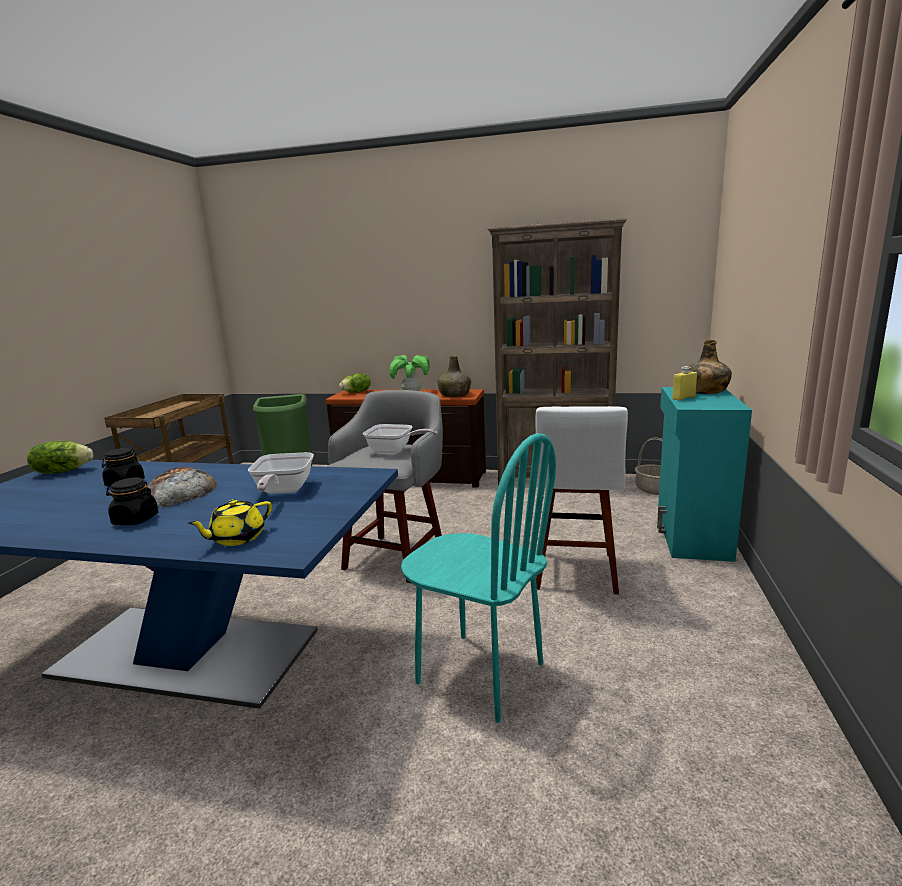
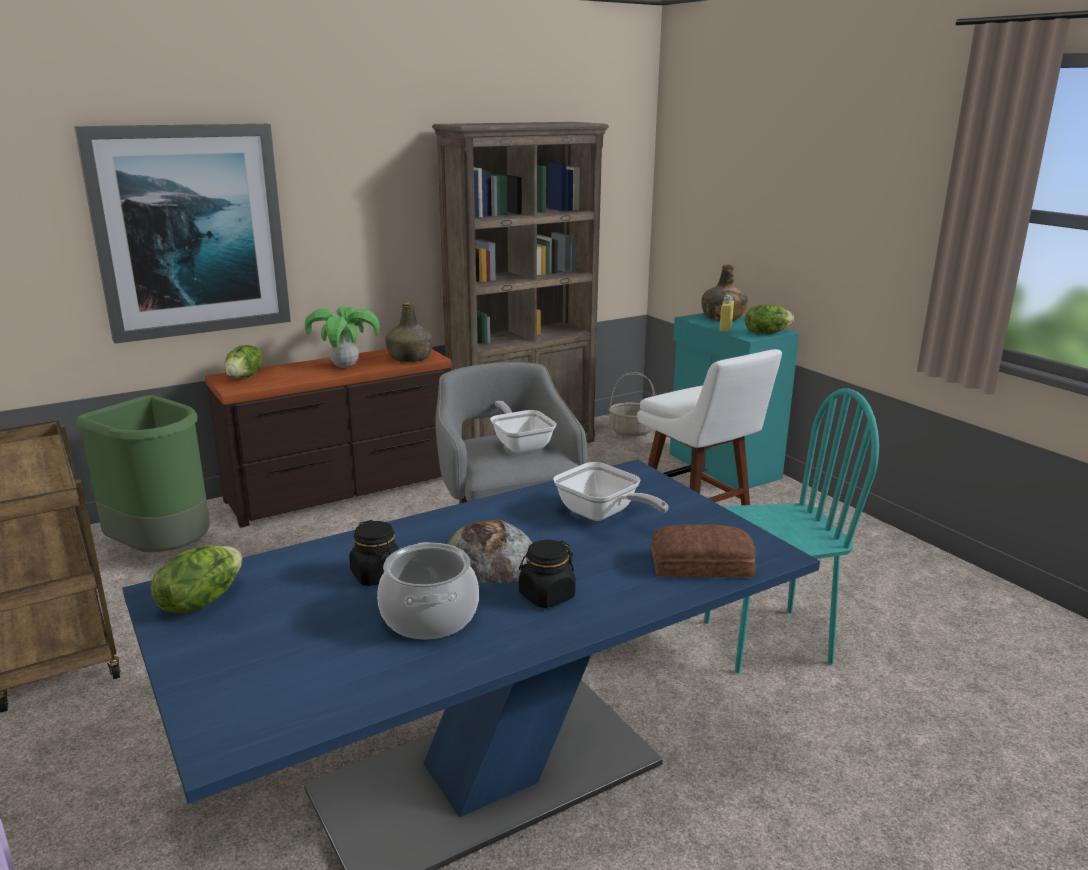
camera: 45 degrees left, 5 degrees up
yellow teapot [187,499,272,546] -> bread [650,524,756,577]
frying pan [363,424,438,453] -> frying pan turned 90 degrees counterclockwise [490,401,557,454]
none -> picture [74,124,291,344]
none -> cooking pot [377,542,479,640]
none -> lettuce [745,304,794,334]

